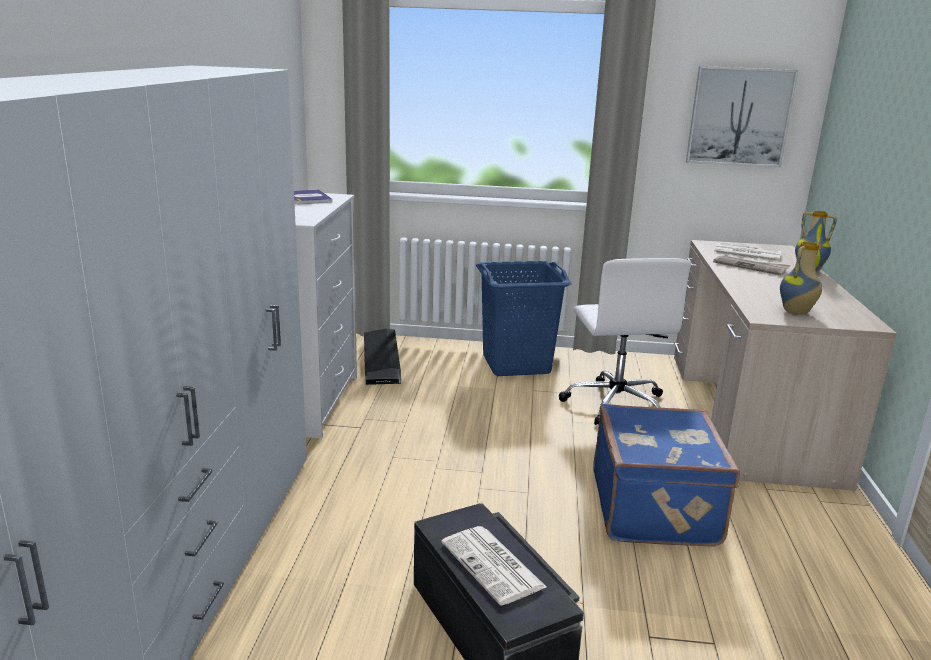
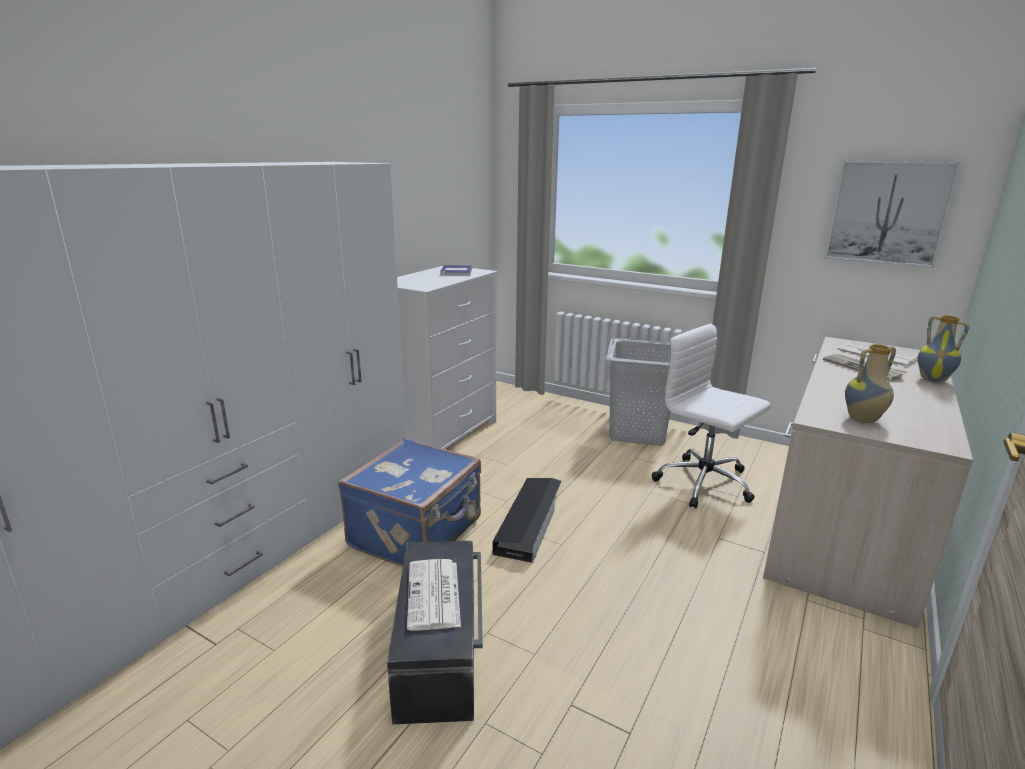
camera: 25 degrees right, 0 degrees up
black storage box [364,329,401,385] -> black storage box moved to [492,478,561,563]
blue laundry basket [476,261,572,376] -> grey laundry basket [606,338,670,446]
white office chair [559,258,691,425] -> white office chair turned 120 degrees clockwise [652,324,771,509]
blue suitcase [593,404,740,546] -> blue suitcase moved to [338,438,481,567]

